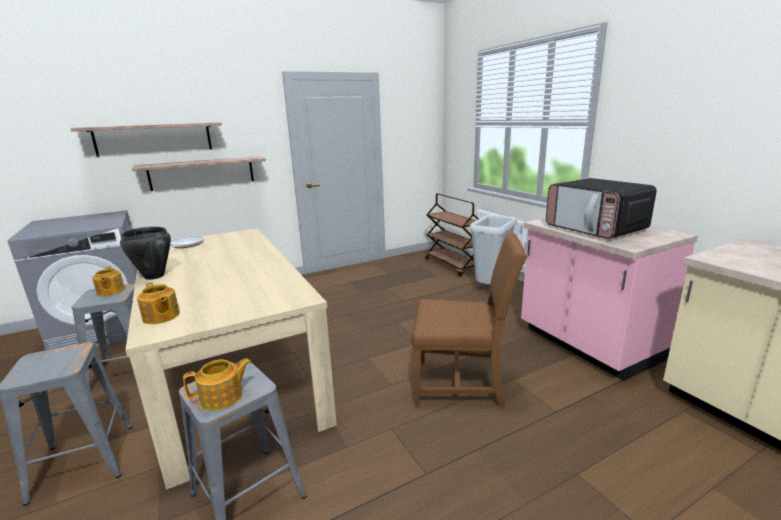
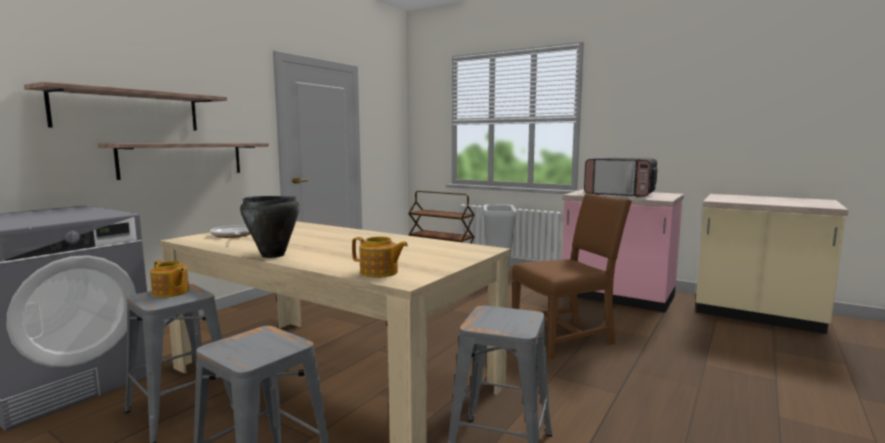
camera: 30 degrees left, 10 degrees down
teapot [183,358,251,411] -> none

